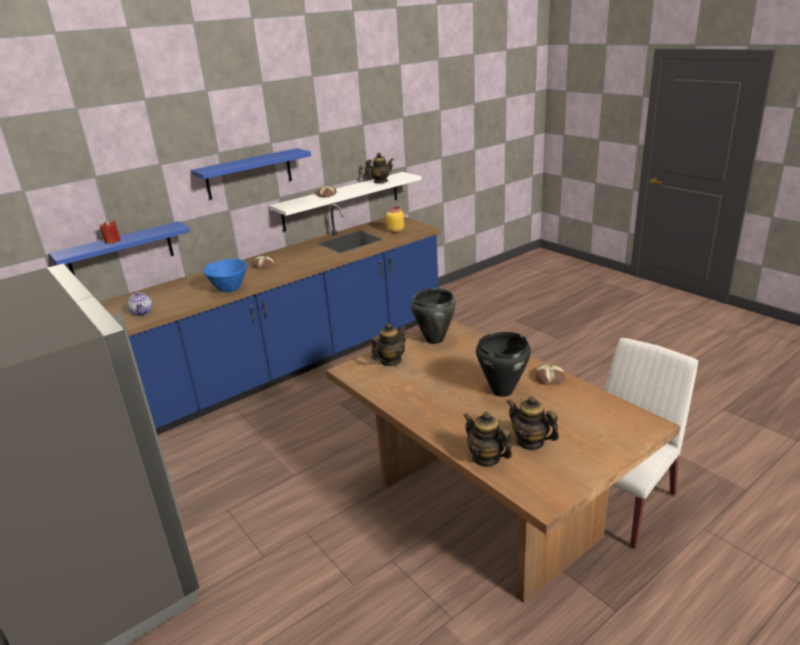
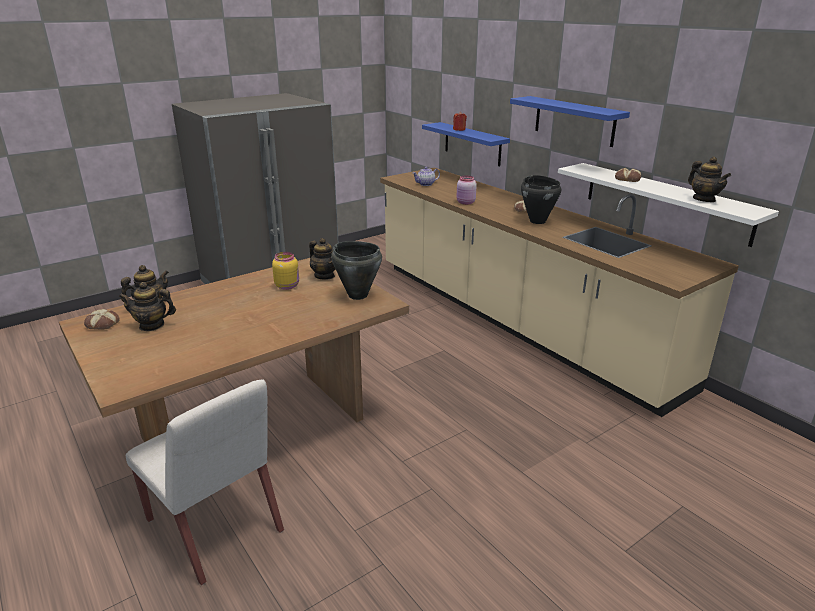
camera: 90 degrees right, 0 degrees up
blue counter [100,204,440,435] -> beige counter [380,168,739,417]
blue bowl [204,259,247,293] -> pink jar [457,175,477,205]
yellow jar [386,207,404,233] -> yellow jar moved to [272,252,299,290]
black cooking pot [476,332,531,397] -> black cooking pot moved to [521,175,561,224]
teapot [506,396,559,450] -> teapot turned 135 degrees counterclockwise [119,282,176,331]
bread [535,364,565,385] -> bread moved to [84,309,120,330]

